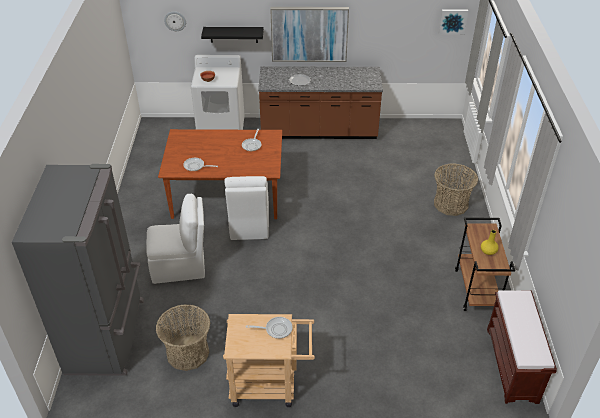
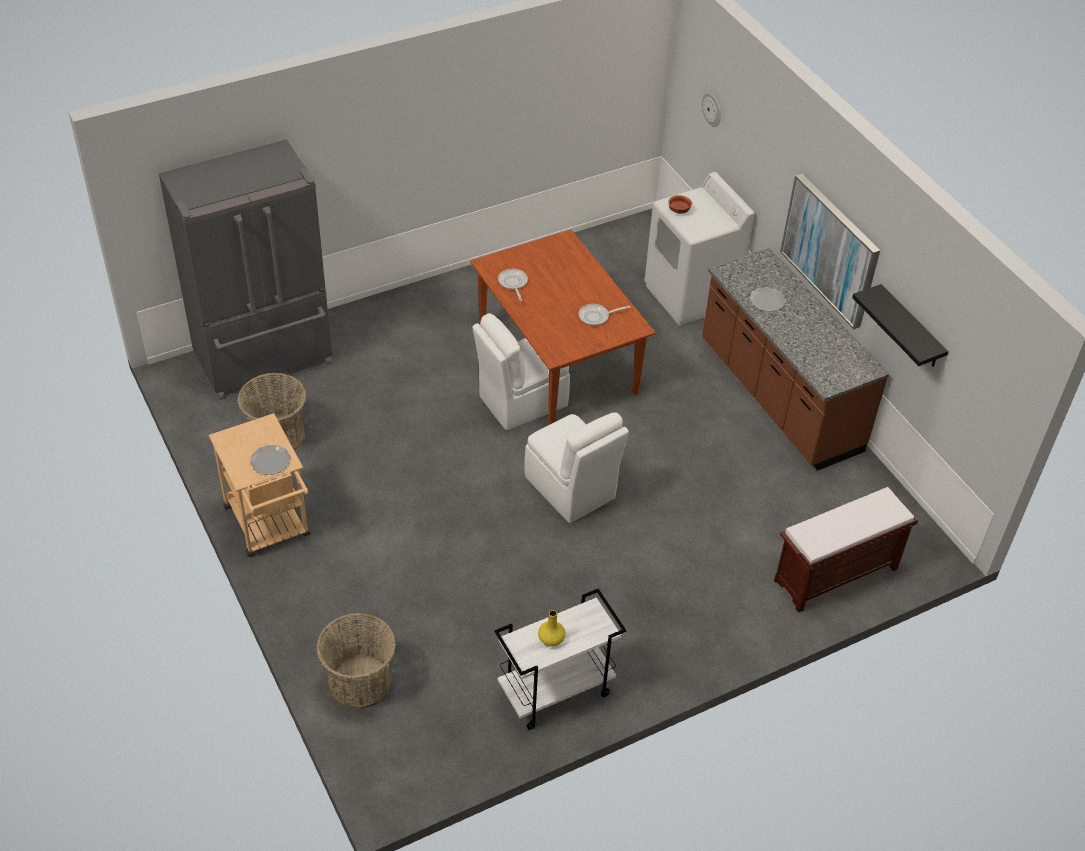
camera: 60 degrees right, 5 degrees up
white chair [146,194,205,284] -> white chair moved to [525,412,629,523]
black shelf [201,27,264,43] -> black shelf moved to [852,284,948,367]
frying pan [246,317,293,339] -> plate [250,445,291,475]
basket [434,164,478,216] -> basket moved to [317,613,396,709]
picture [439,9,468,35] -> none
brown cart [455,218,515,311] -> white cart [494,589,626,730]
brown bench [487,290,557,404] -> brown bench moved to [774,487,918,613]

